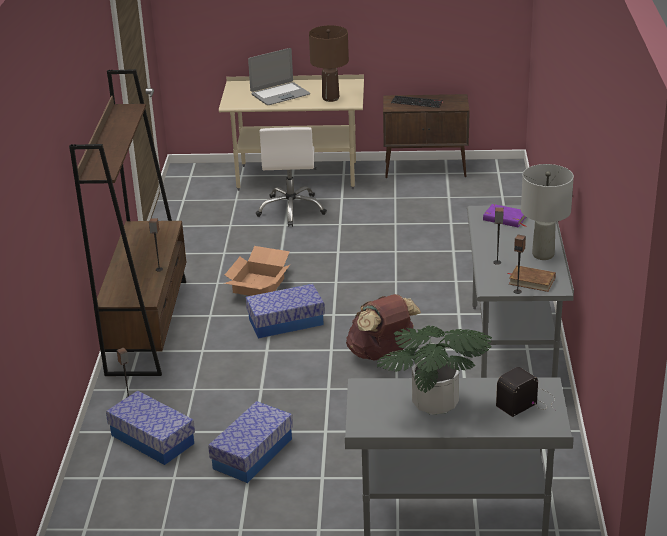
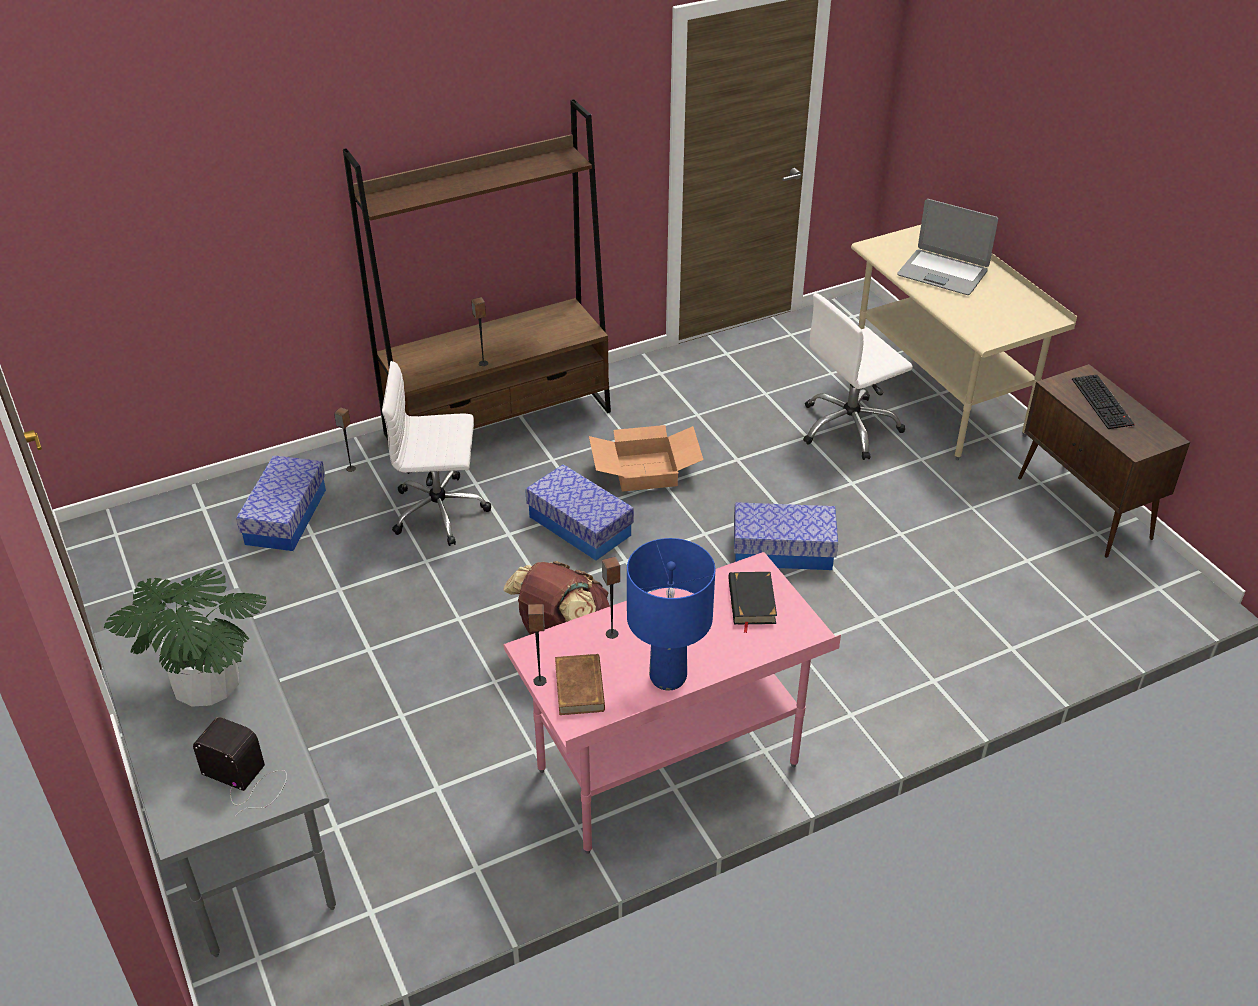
camera: 60 degrees right, 10 degrees up
storage box [208,401,293,483] -> storage box moved to [734,502,838,570]
brown table lamp [309,25,349,102] -> none
grey desk [467,205,574,378] -> pink desk [503,552,841,854]
purple book [483,204,526,227] -> black book [728,572,777,633]
grey table lamp [521,164,574,260] -> blue table lamp [627,538,715,690]
none -> white office chair [382,361,491,546]

